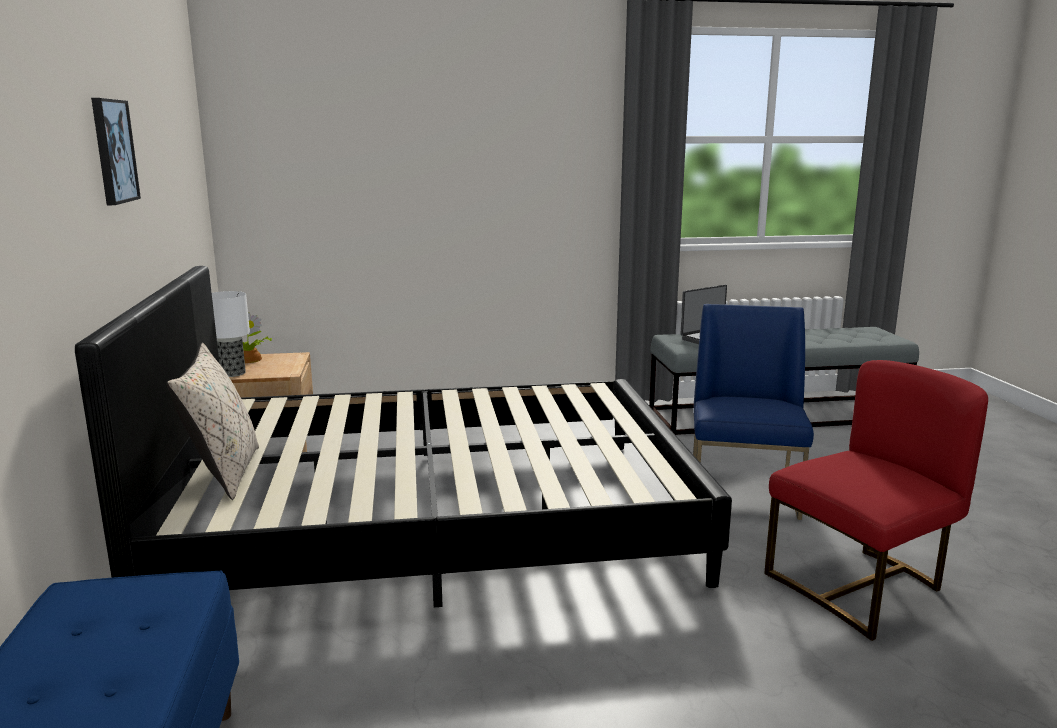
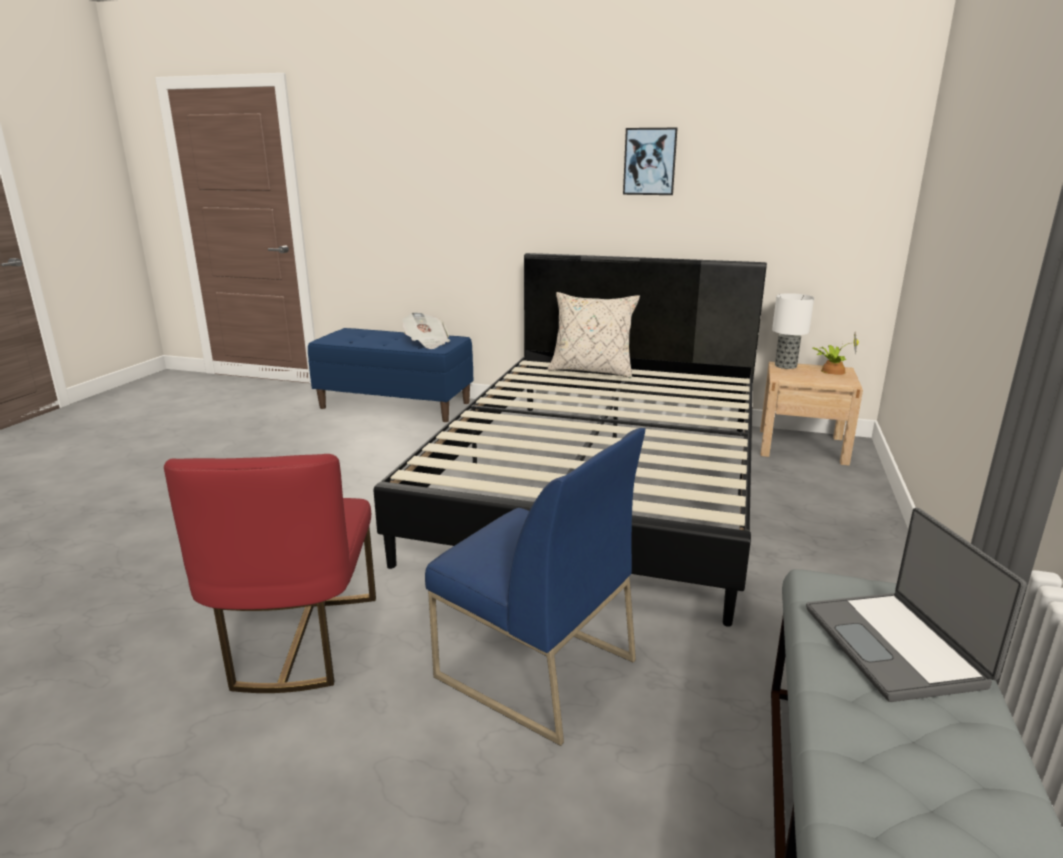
camera: 115 degrees right, 5 degrees up
none -> newspaper [402,312,450,349]

